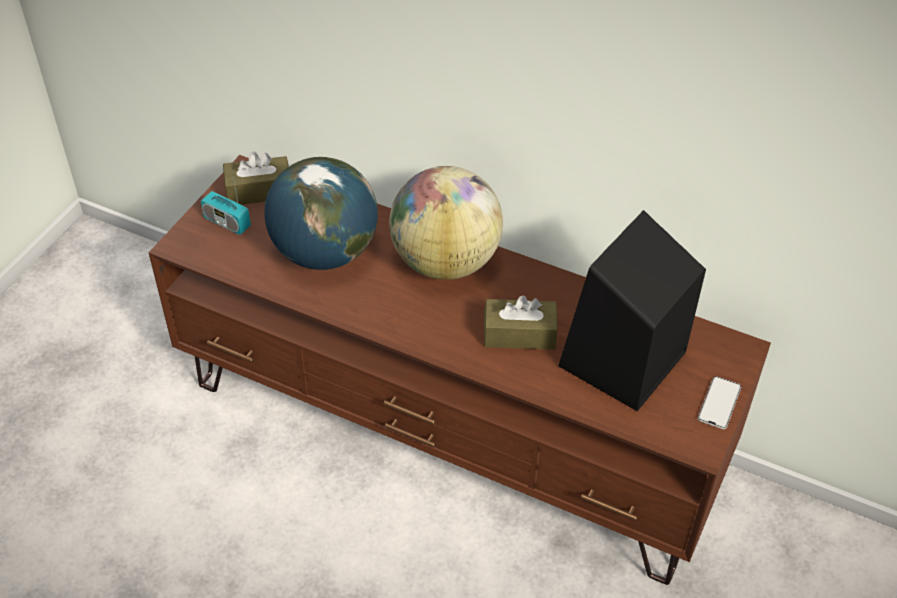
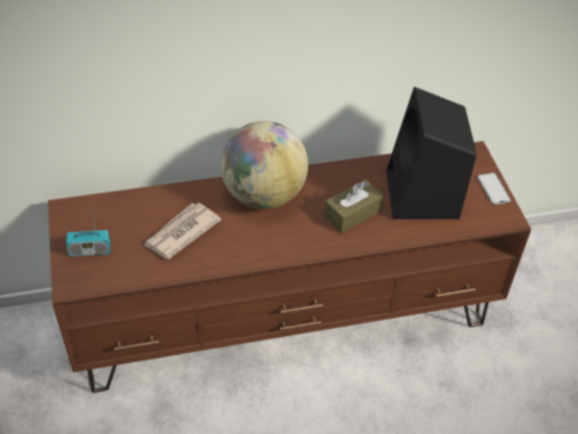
camera: 40 degrees left, 0 degrees up
brown tissue box [223,151,289,205] -> none
globe [264,157,378,270] -> newspaper [144,203,221,259]

